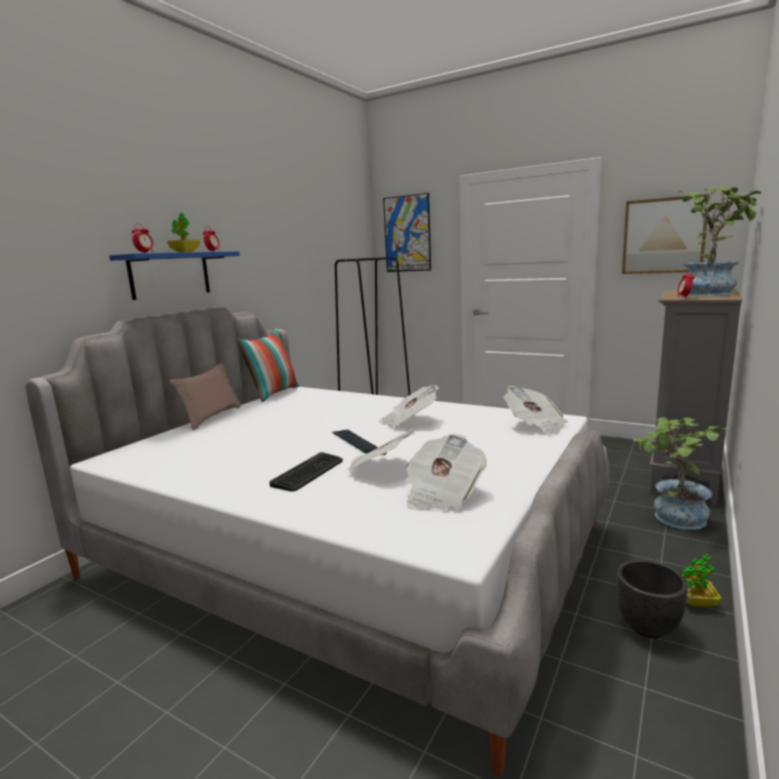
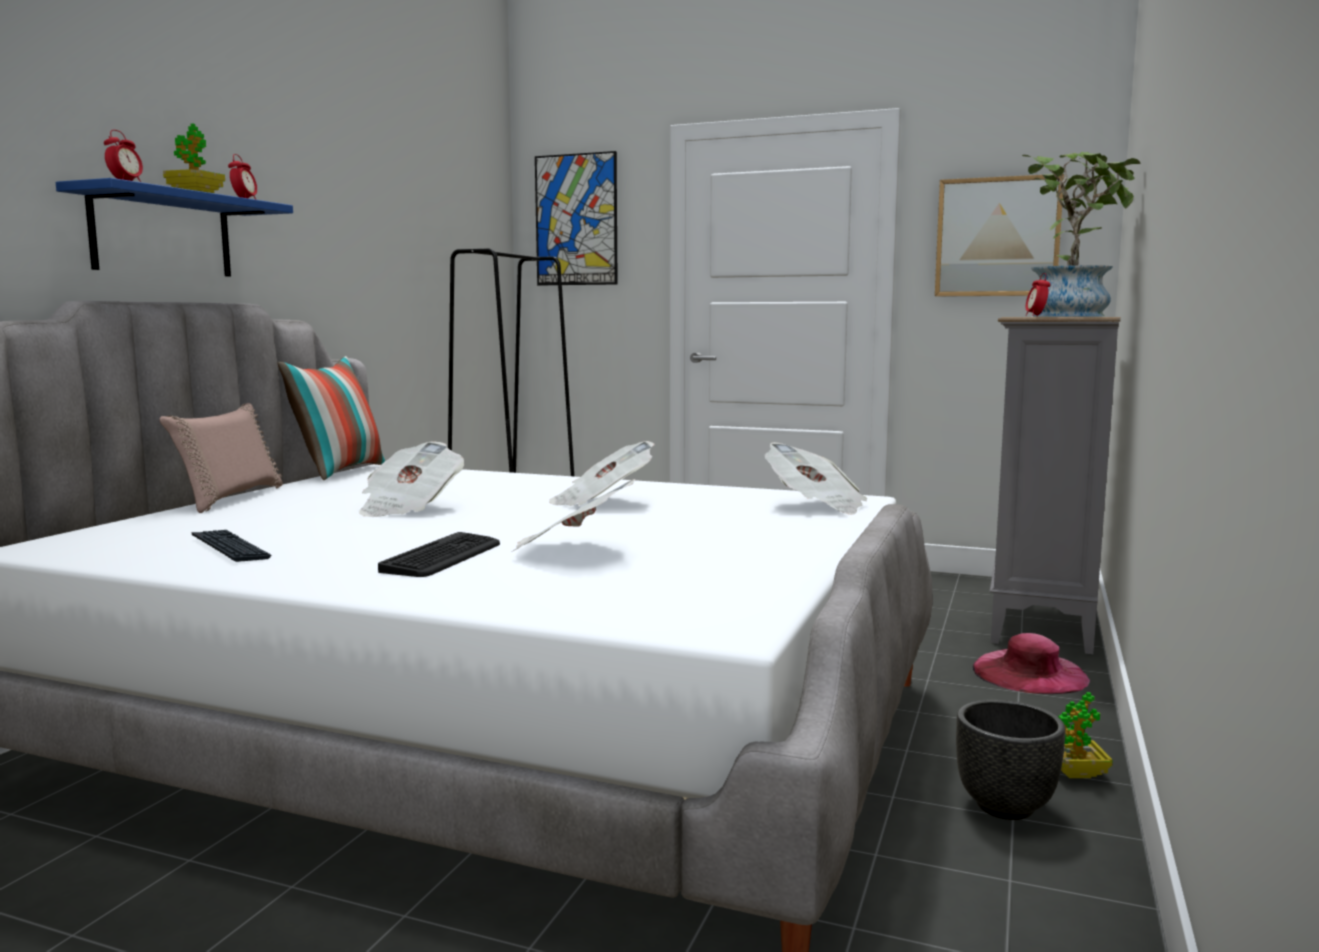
camera: 10 degrees left, 5 degrees down
keyboard [332,429,378,453] -> keyboard moved to [191,530,271,562]
newspaper [404,434,487,511] -> newspaper moved to [359,441,464,517]
potted plant [633,417,731,530] -> pink hat [973,633,1090,694]

